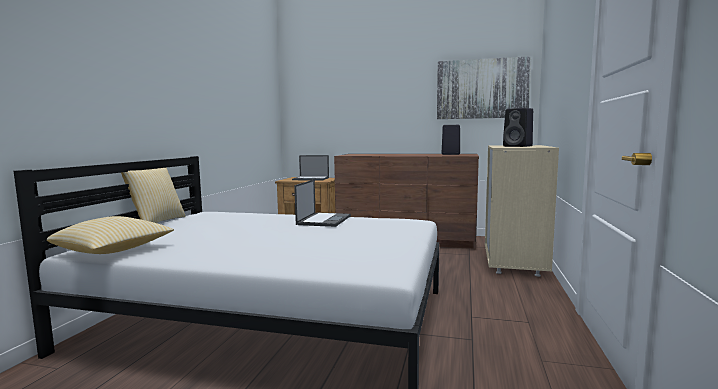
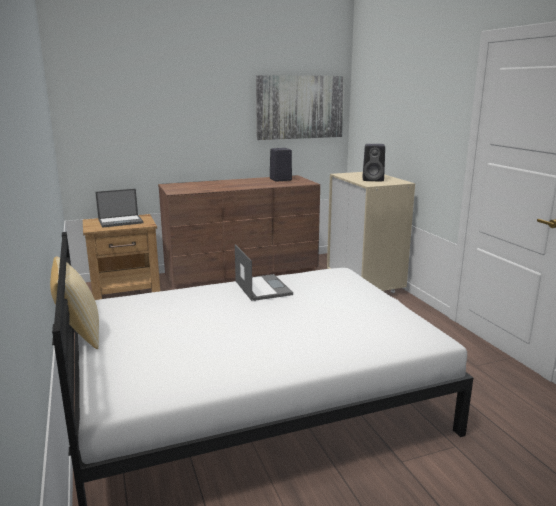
camera: 35 degrees left, 10 degrees up
pillow [47,216,174,254] -> none

